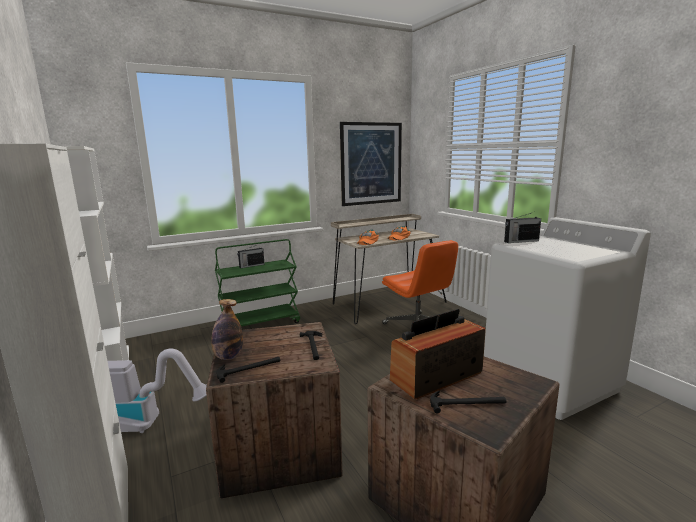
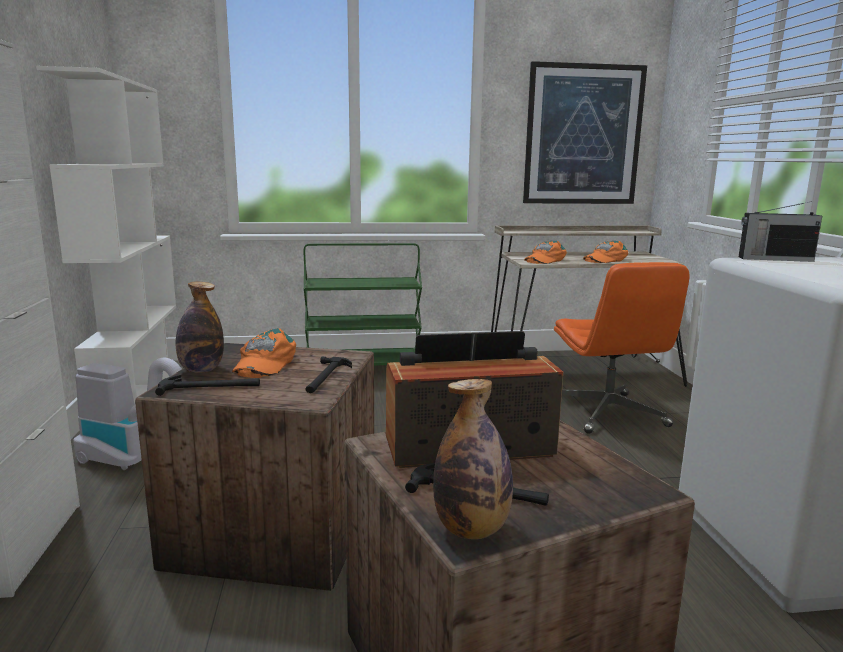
camera: 20 degrees right, 0 degrees up
radio [237,245,265,268] -> none
none -> orange cap [232,328,296,378]
none -> bottle [433,379,513,539]

